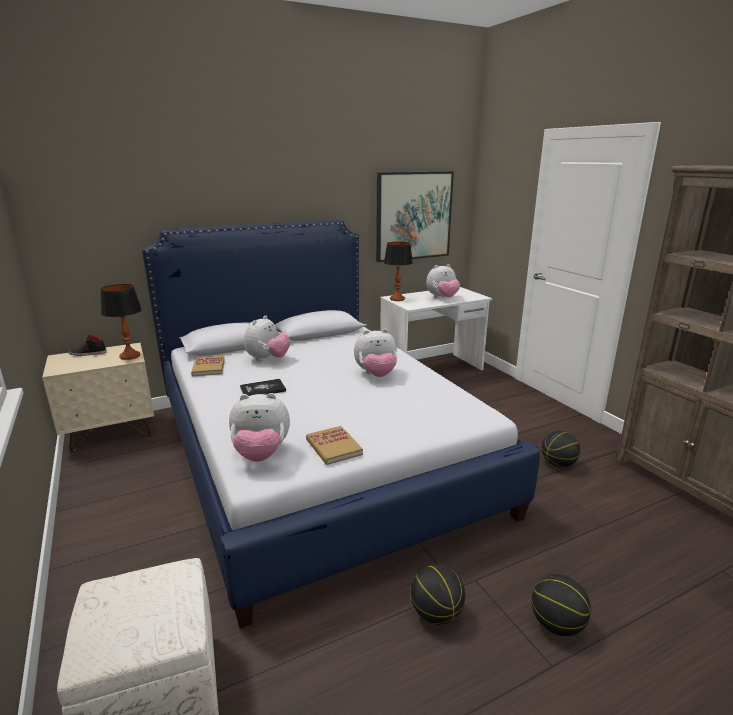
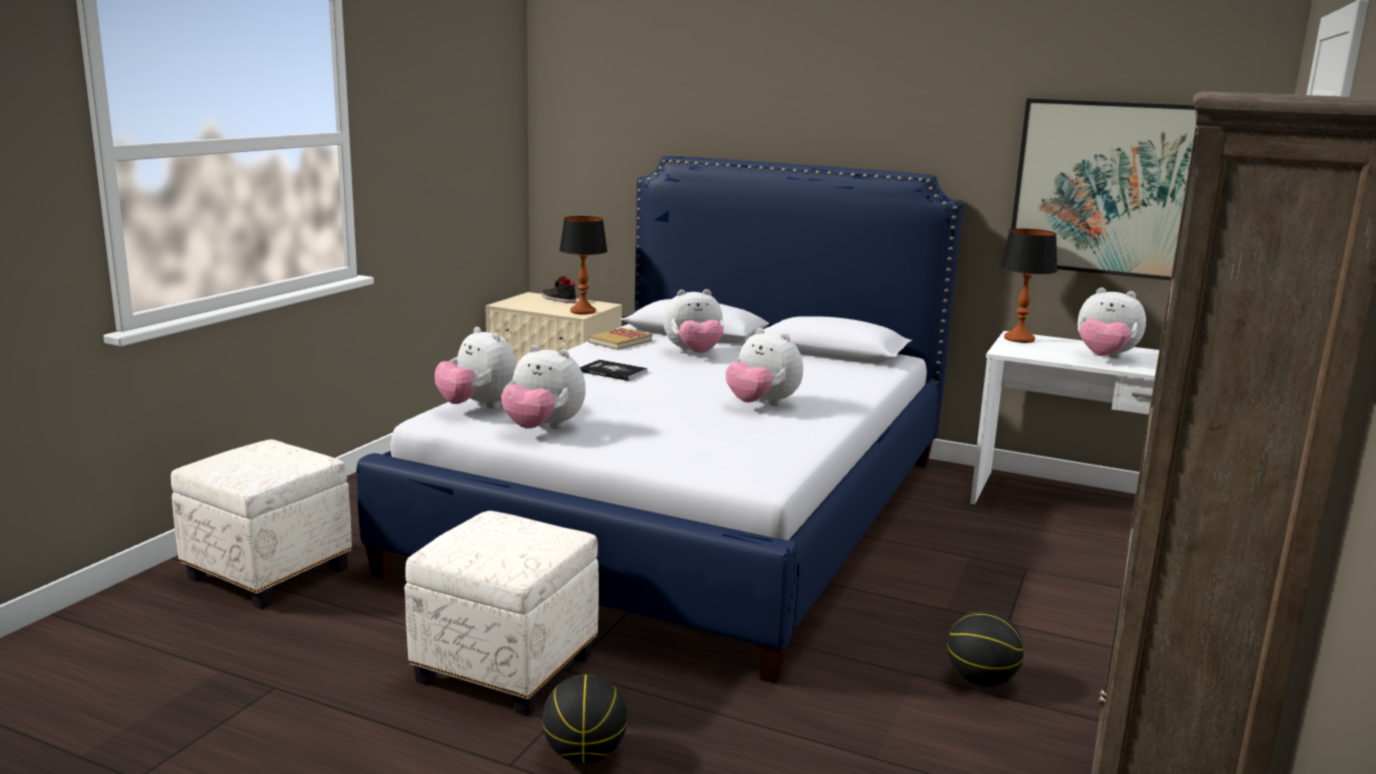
camera: 50 degrees right, 5 degrees down
book [306,426,363,465] -> plush toy [501,345,586,429]
basketball [411,565,465,625] -> white ottoman [404,511,599,716]

